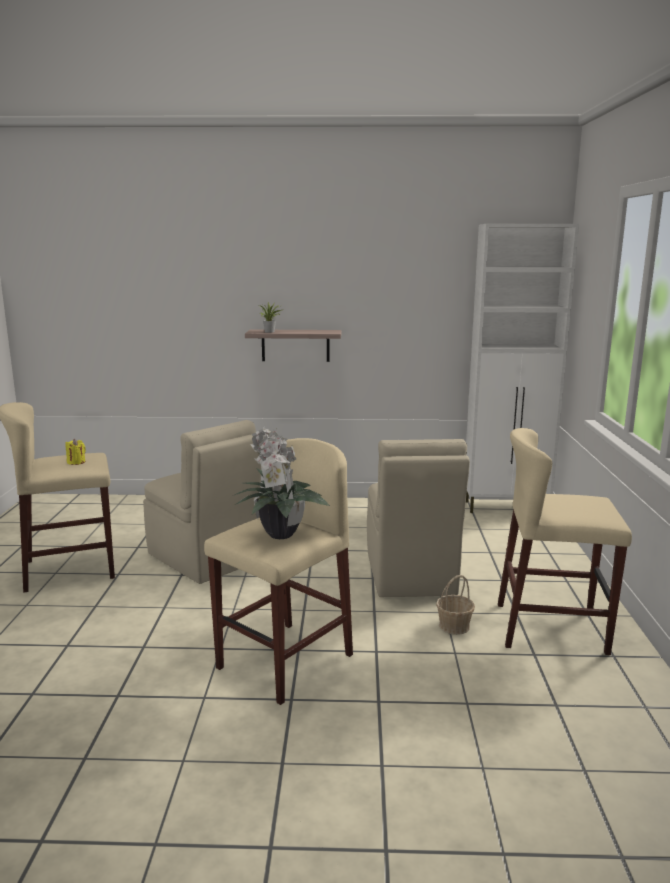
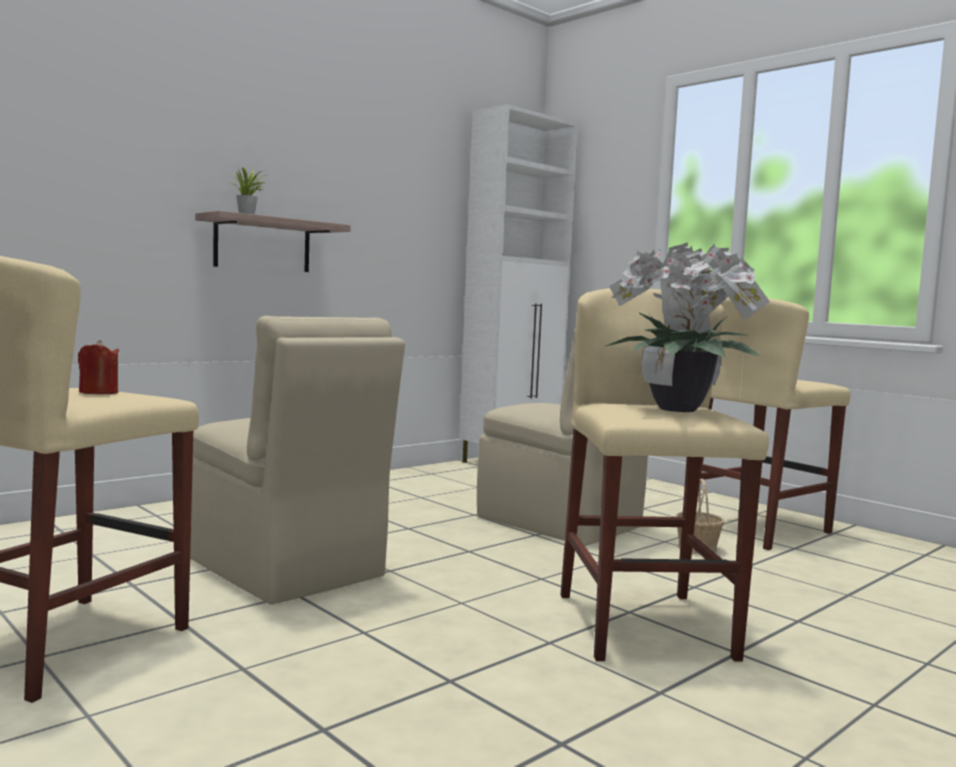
camera: 45 degrees left, 10 degrees down
yellow candle [66,439,86,465] -> red candle [78,340,119,394]
beige chair [143,420,262,584] -> beige chair turned 45 degrees clockwise [190,316,405,605]

